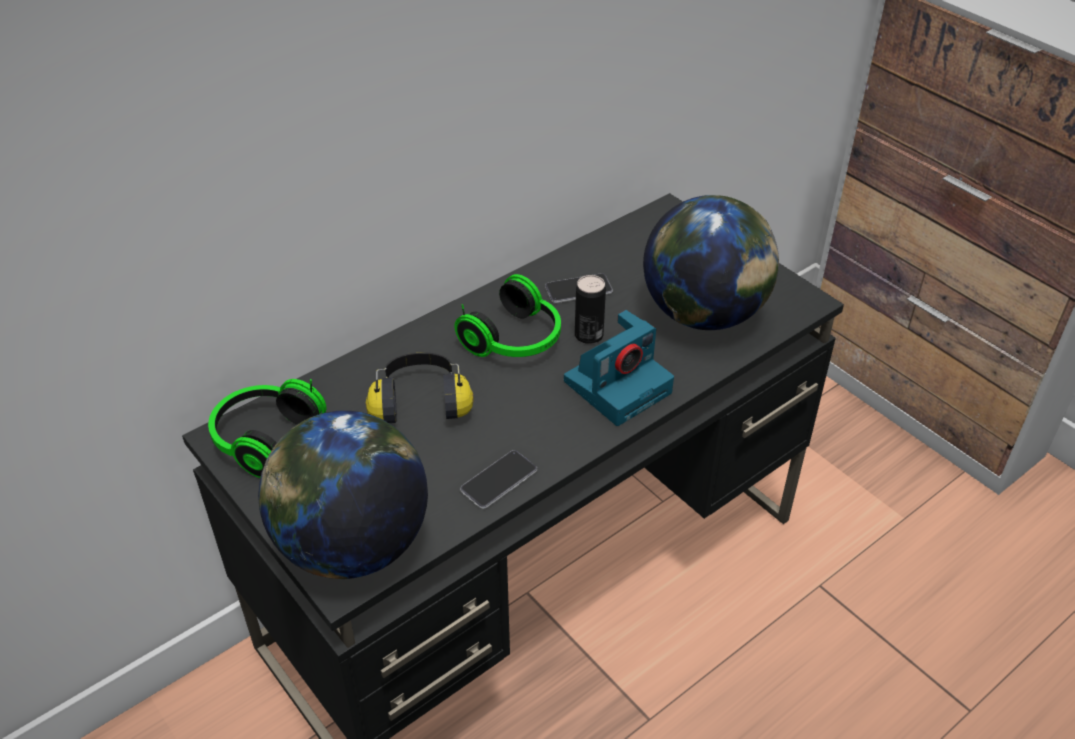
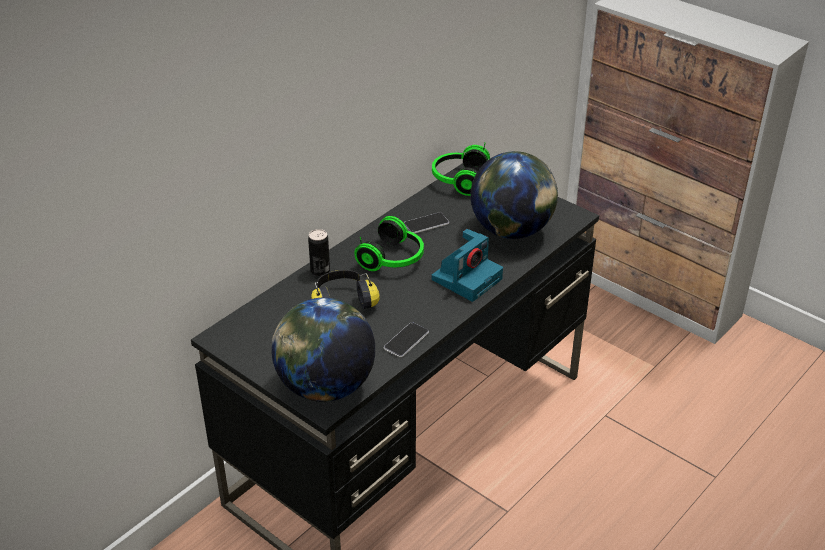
camera: 10 degrees left, 5 degrees down
headphones [208,379,327,478] -> headphones moved to [432,143,490,196]
can [575,275,606,344] -> can moved to [308,229,330,276]

